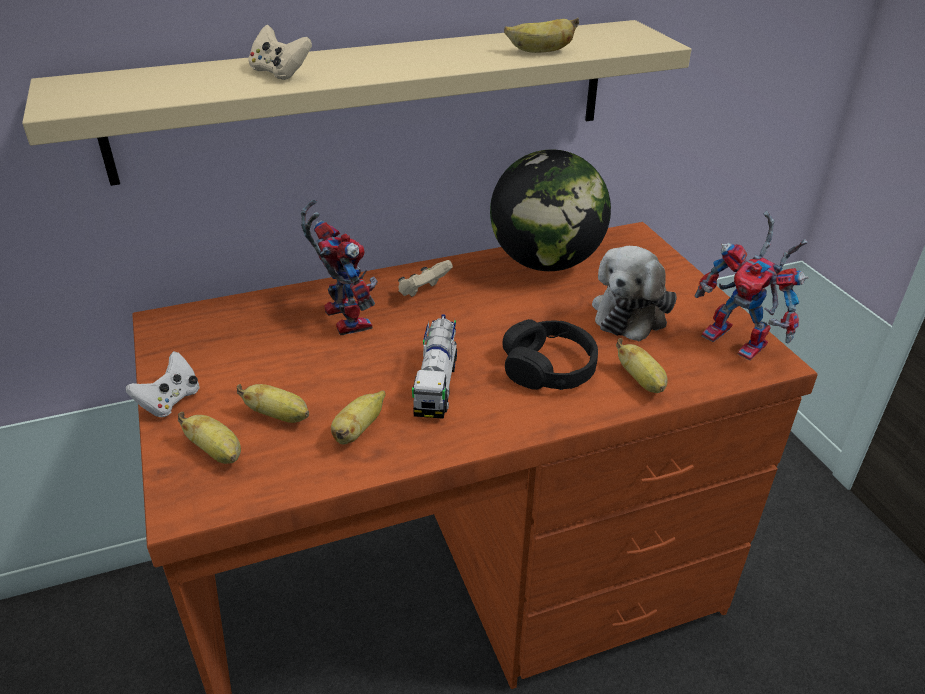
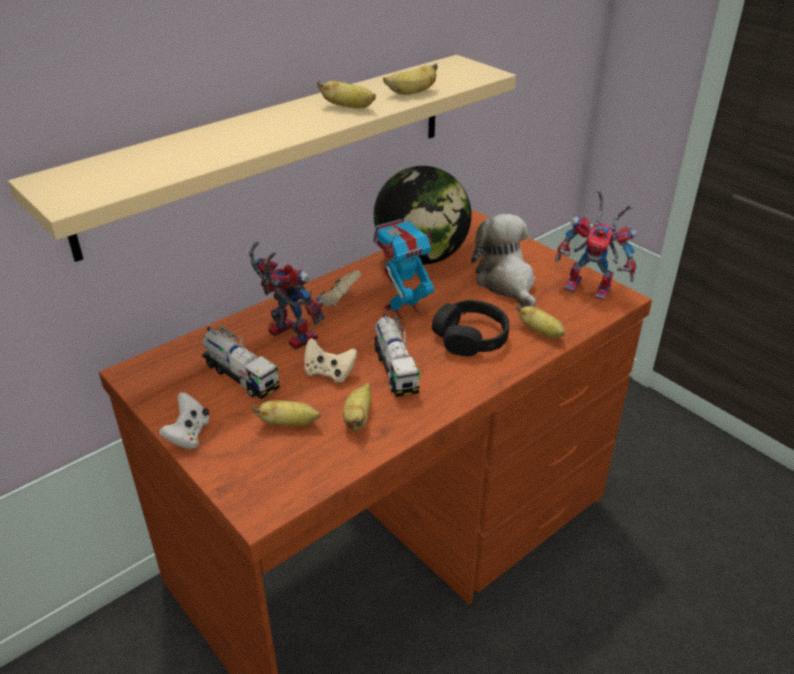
camera: 20 degrees left, 0 degrees up
banana [178,412,241,464] -> banana moved to [317,80,376,109]
beige game controller [249,25,312,80] -> beige game controller moved to [304,338,357,383]
plush toy [592,246,677,342] -> plush toy turned 150 degrees clockwise [471,214,536,307]
none -> toy truck [202,325,280,399]
none -> toy robot [373,219,436,319]

